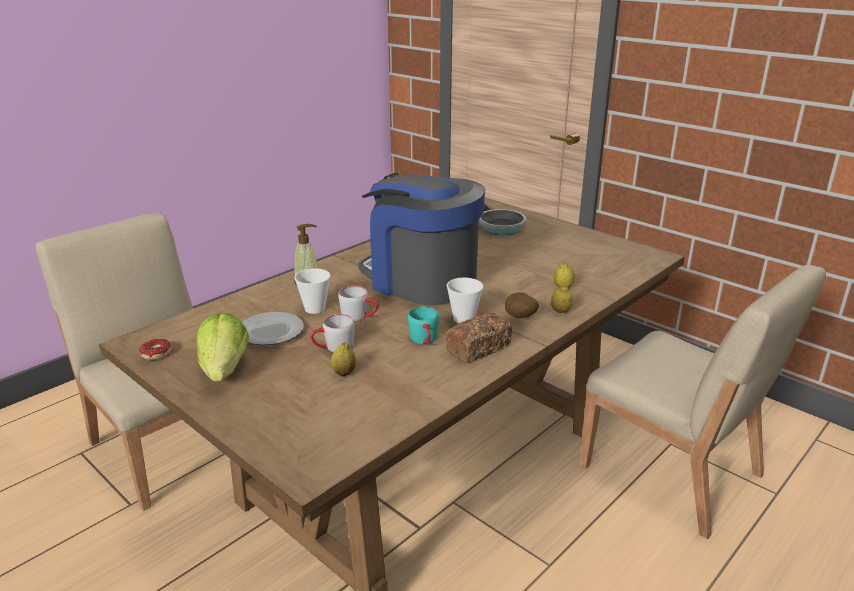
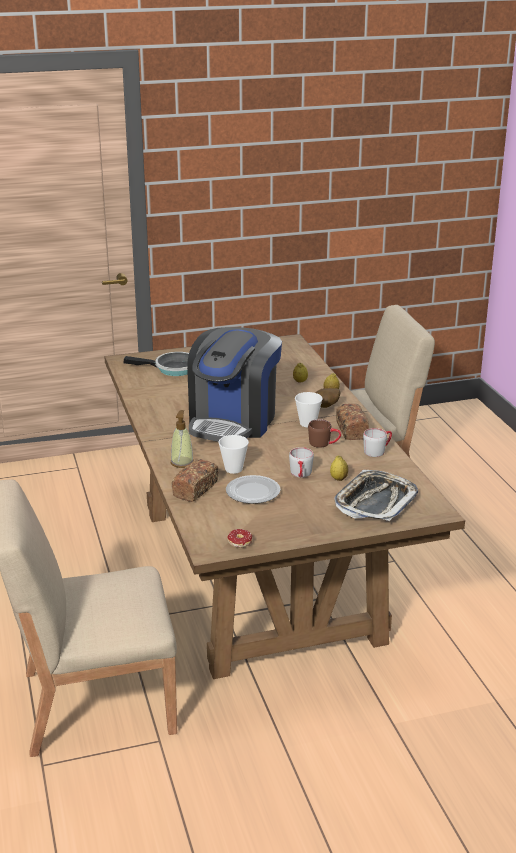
camera: 60 degrees left, 0 degrees up
lettuce [196,313,249,381] -> none
grey mug [338,286,379,321] -> grey mug moved to [363,428,392,457]
coffee machine [358,173,485,305] -> coffee machine turned 45 degrees counterclockwise [187,327,282,442]
turquoise mug [408,306,439,345] -> brown mug [308,419,341,448]
none -> bread [171,459,219,502]
none -> tray [334,470,418,521]

